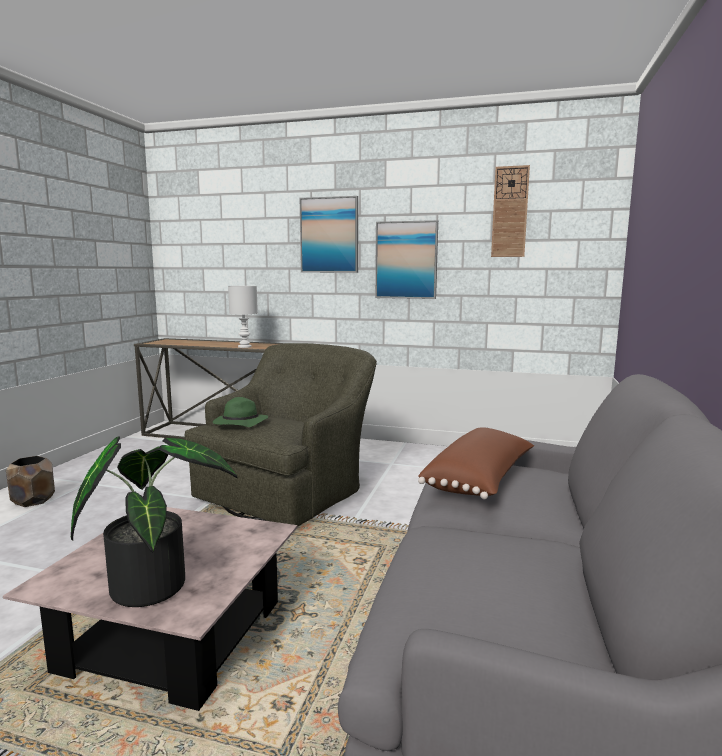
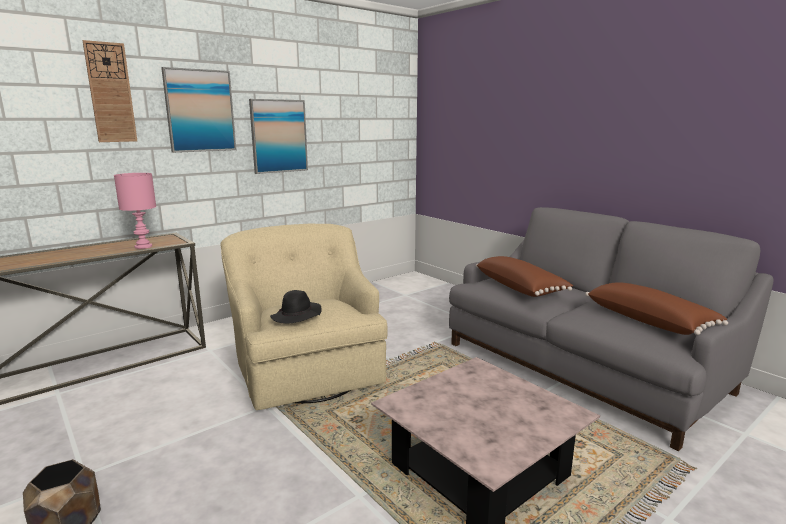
camera: 55 degrees left, 5 degrees up
potted plant [71,436,238,607] -> none
green armchair [184,343,377,526] -> beige armchair [220,224,388,410]
green hat [213,397,268,427] -> black hat [270,290,322,324]
white table lamp [228,286,258,348] -> pink table lamp [114,173,156,249]
wall clock [491,165,530,257] -> wall clock moved to [83,40,137,142]
none -> brown pillow [585,282,728,335]

